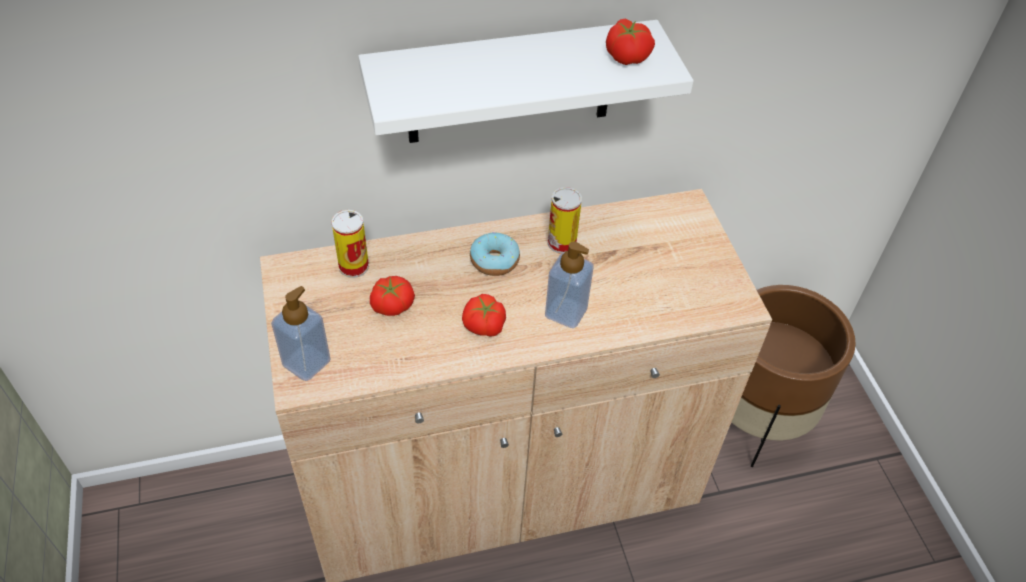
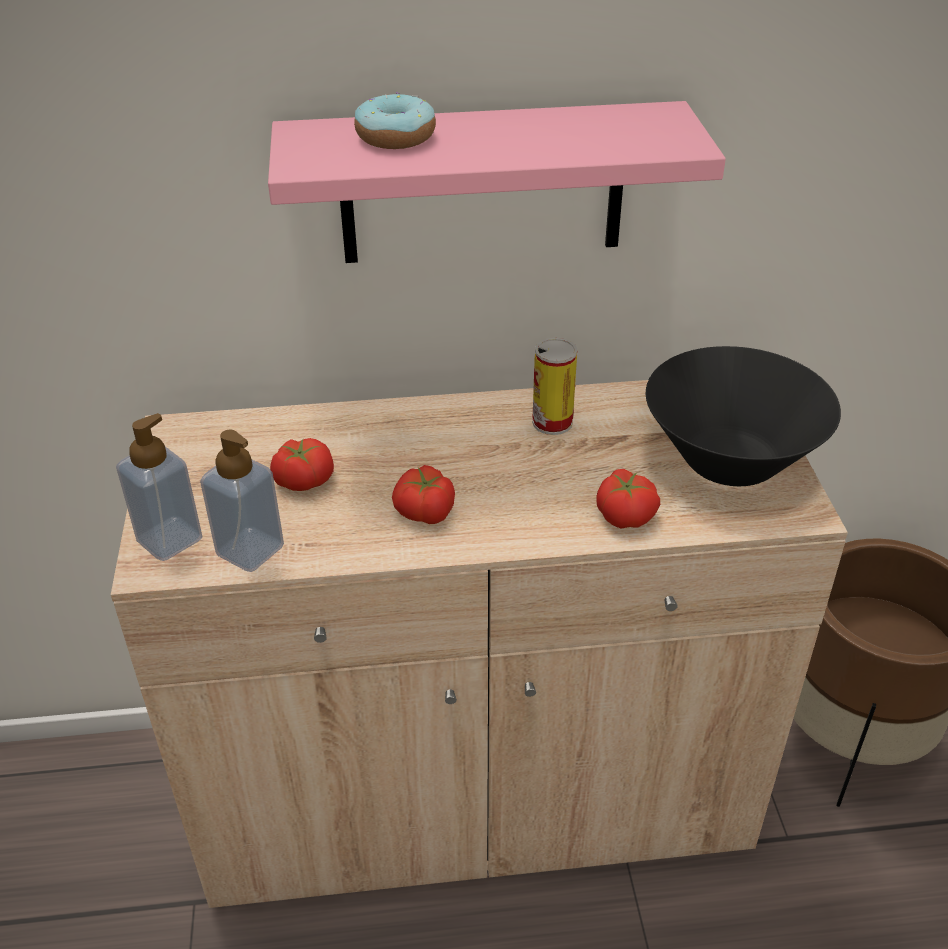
camera: 10 degrees right, 10 degrees down
can [331,210,369,278] -> none
white shelf [358,20,694,143] -> pink shelf [268,101,726,263]
donut [470,232,520,276] -> donut moved to [354,92,436,149]
soap dispenser [545,242,594,328] -> soap dispenser moved to [200,430,284,572]
tomato [606,19,655,65] -> tomato moved to [597,469,660,529]
none -> black bowl [646,346,841,486]

